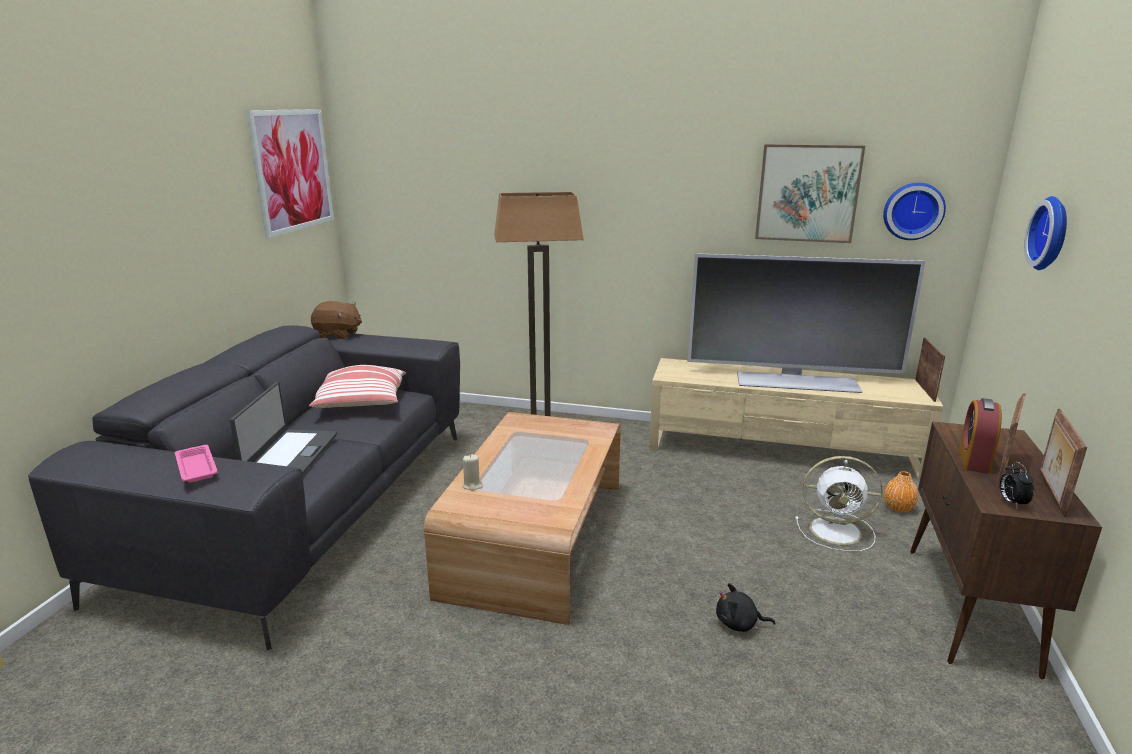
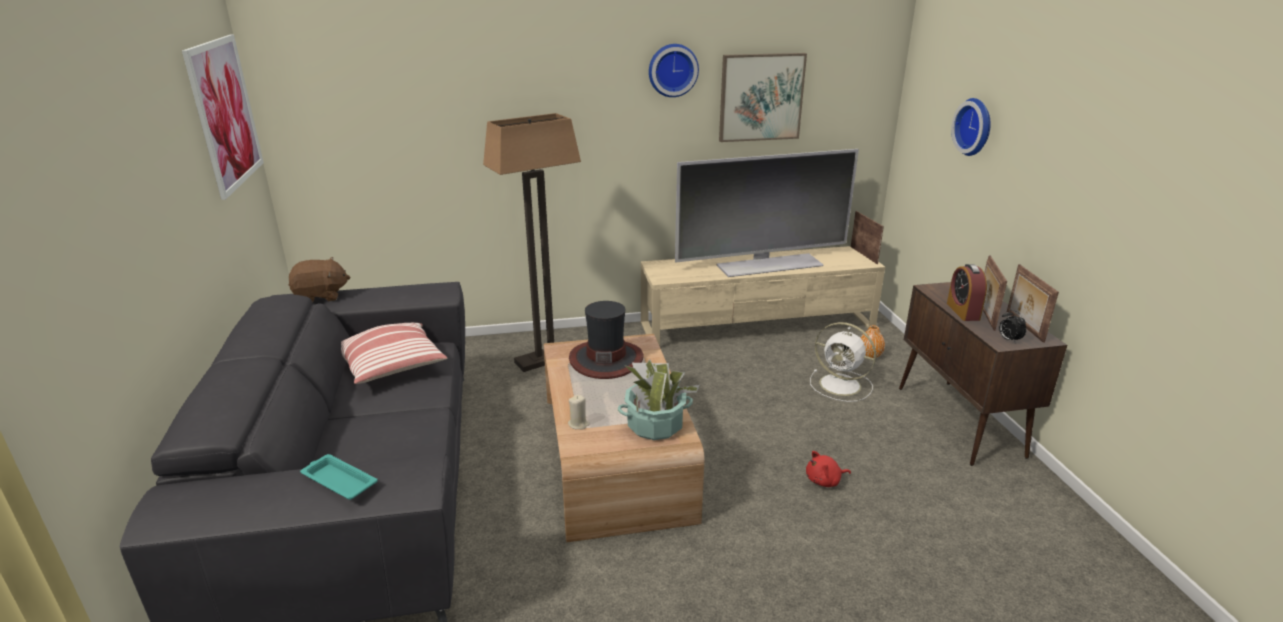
camera: 25 degrees left, 5 degrees up
pink tray [175,445,218,482] -> turquoise tray [300,454,378,500]
laptop [230,382,337,475] -> none
black plush toy [716,583,776,632] -> red plush toy [806,451,851,487]
white fan [795,456,883,552] -> white fan turned 45 degrees clockwise [810,322,876,402]
wall clock [883,183,946,240] -> wall clock moved to [649,44,699,97]
none -> hat [569,301,644,379]
none -> potted plant [618,359,700,440]

